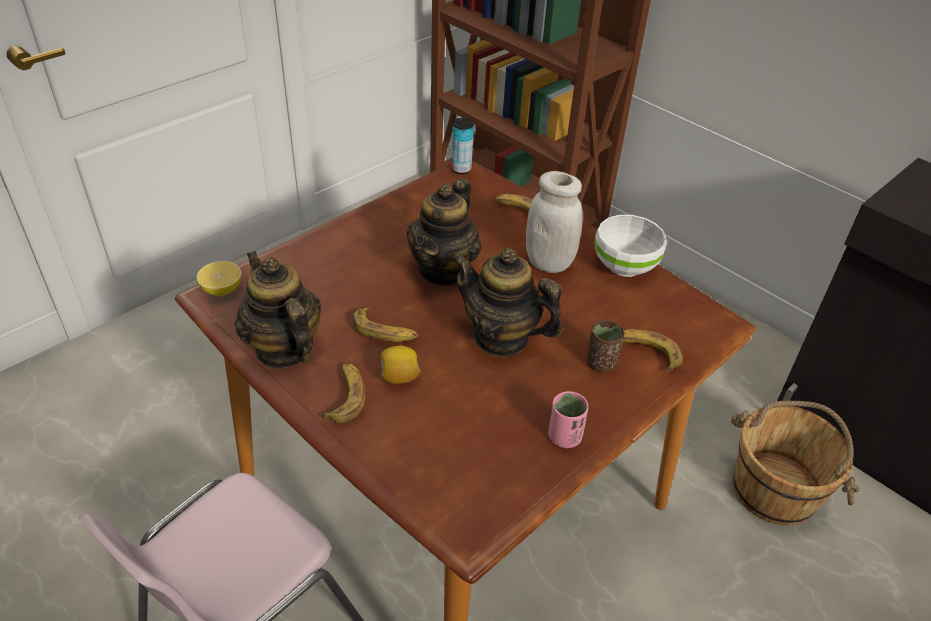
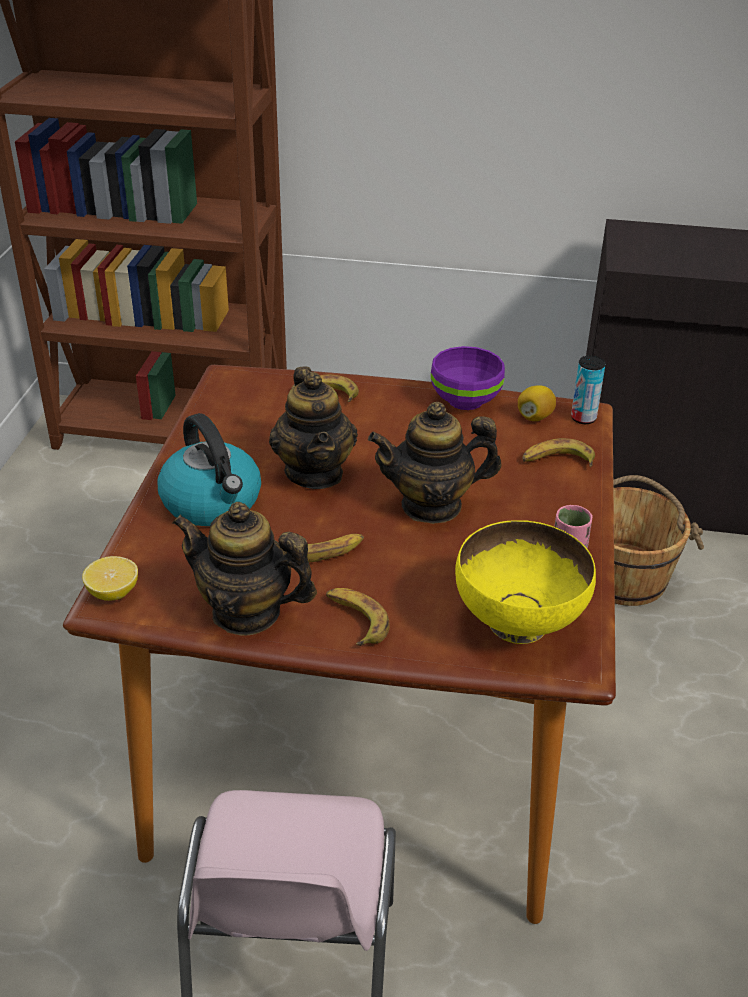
camera: 35 degrees left, 5 degrees down
lemon [380,345,421,384] -> lemon moved to [518,385,556,421]
can [451,118,474,174] -> can moved to [571,355,606,424]
white jar [526,171,583,273] -> none
brown cup [586,320,624,372] -> none
white bowl [594,215,667,277] -> purple bowl [431,346,505,410]
none -> kettle [158,413,261,526]
none -> yellow bowl [455,520,596,644]

